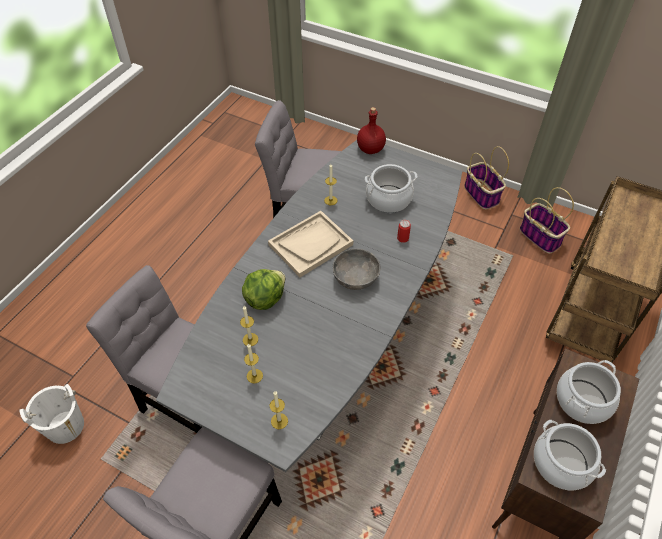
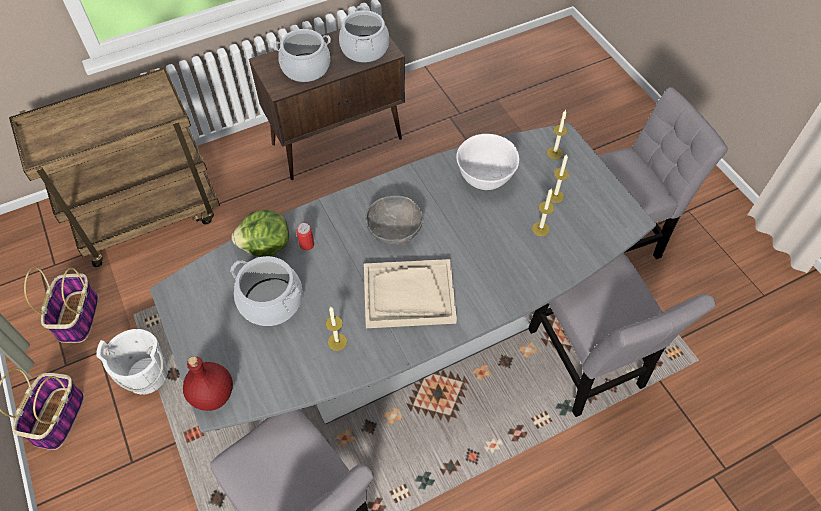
camera: 145 degrees left, 5 degrees up
white bucket [19,384,84,444] -> white bucket moved to [96,329,168,394]
lettuce [242,269,285,310] -> lettuce moved to [232,210,289,257]
none -> white bowl [456,134,519,190]

